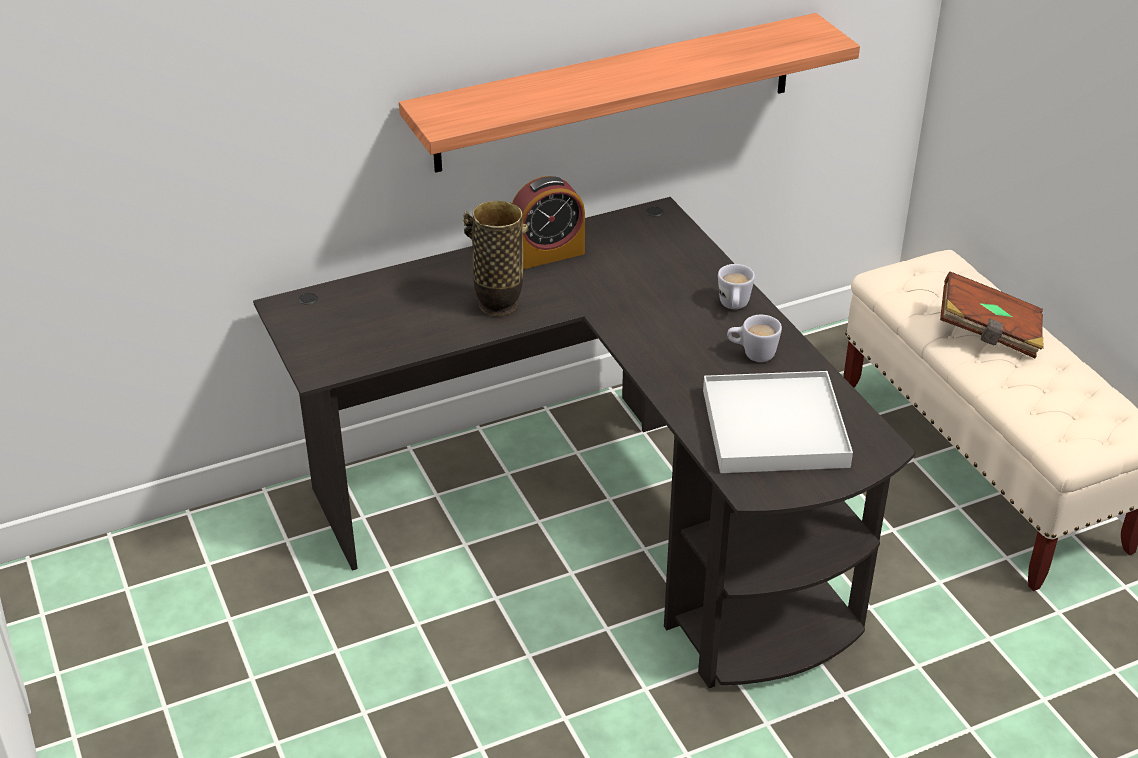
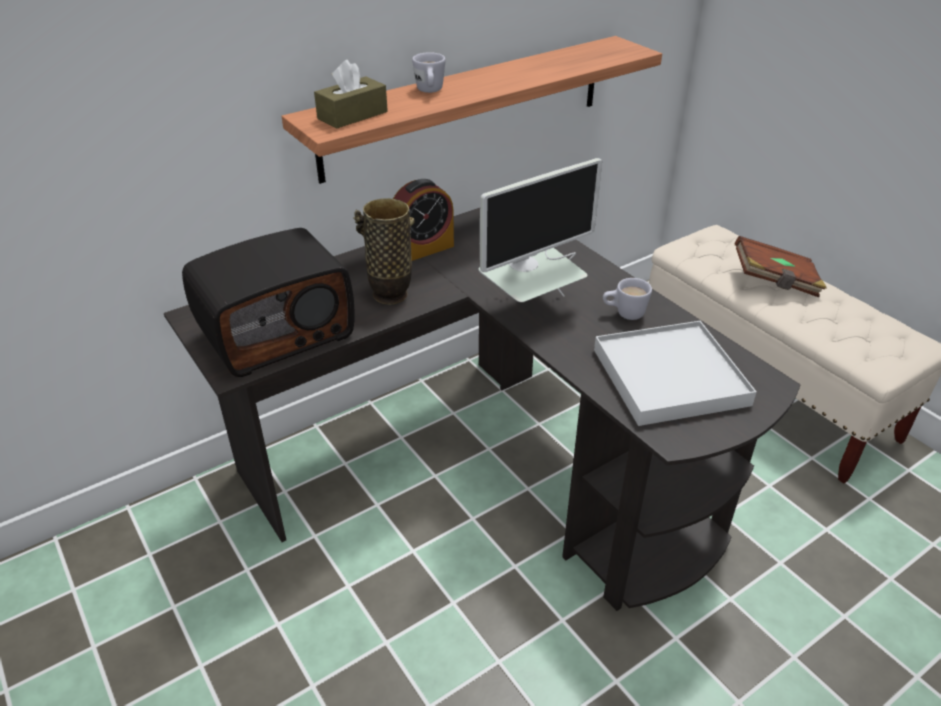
camera: 10 degrees left, 0 degrees up
white mug [718,264,755,309] -> white mug moved to [412,52,445,93]
none -> radio [182,228,355,377]
none -> brown tissue box [314,60,388,129]
none -> monitor [478,158,602,302]

